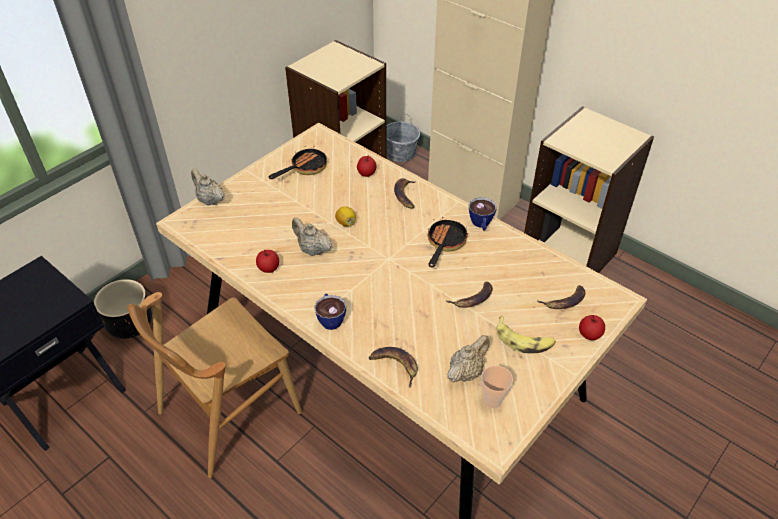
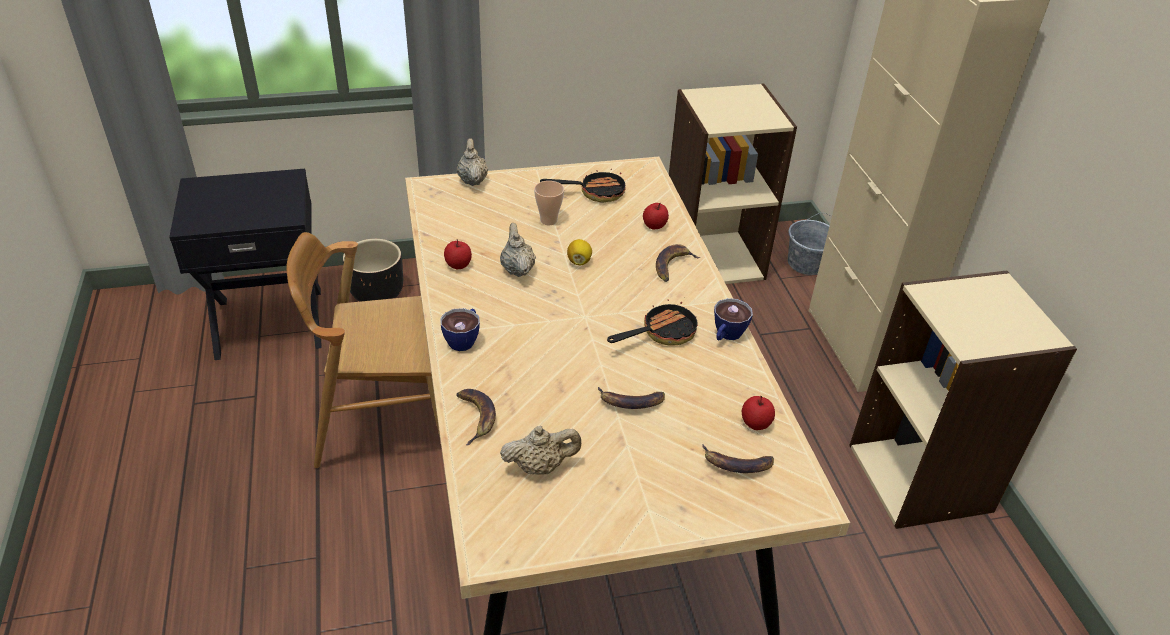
camera: 35 degrees right, 5 degrees down
cup [481,366,513,409] -> cup moved to [534,181,564,225]
banana [497,316,556,354] -> none
apple [579,315,605,340] -> apple moved to [742,396,775,430]

